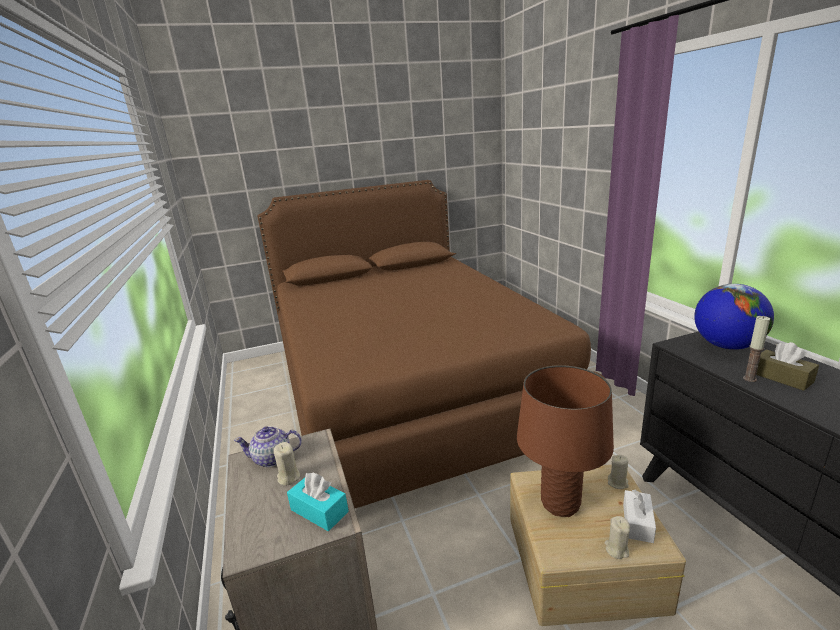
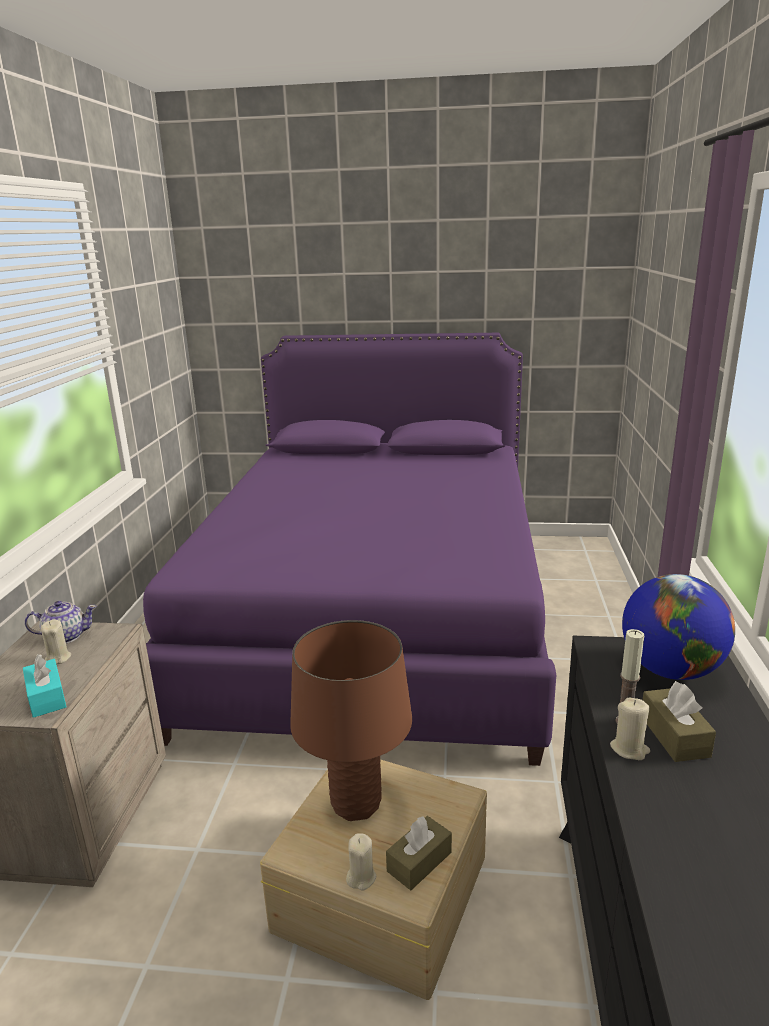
camera: 25 degrees right, 0 degrees up
teapot [234,426,302,467] -> teapot turned 150 degrees clockwise [25,601,97,643]
brown bed [258,180,605,508] -> purple bed [143,333,556,766]
beige candle [608,455,629,489] -> beige candle moved to [610,698,650,760]
white tissue box [623,490,656,543] -> brown tissue box [386,816,452,890]

